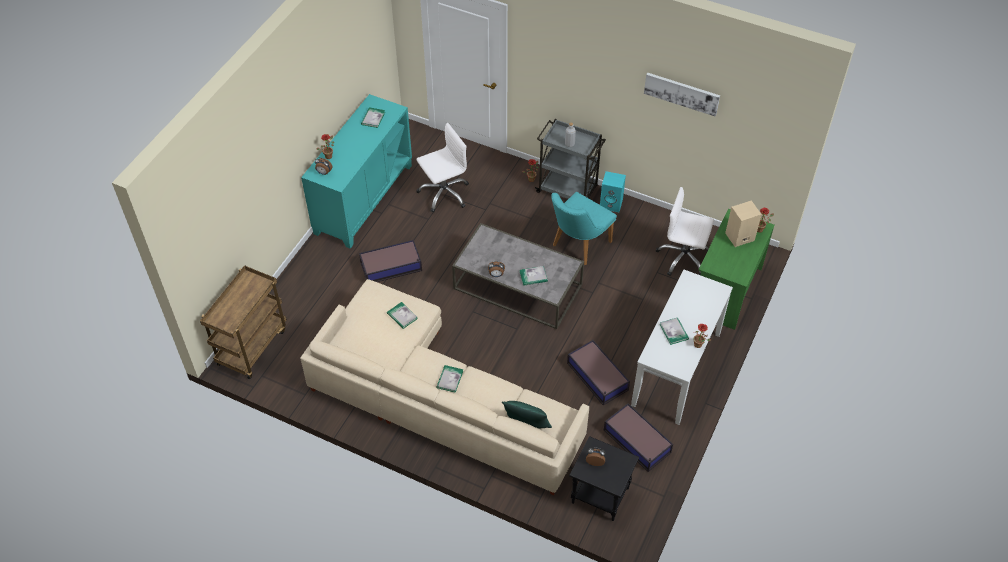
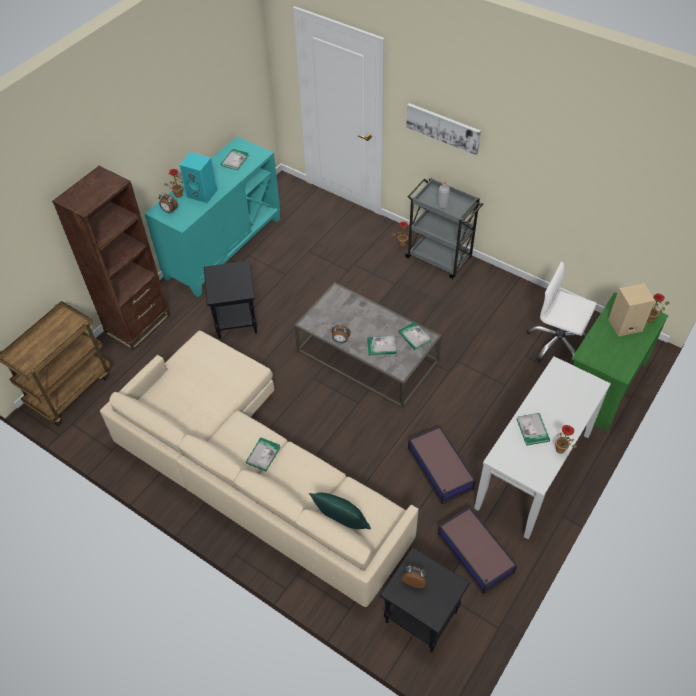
camera: 10 degrees right, 0 degrees up
storage box [359,240,422,282] -> black side table [204,261,257,339]
book [387,302,417,329] -> book moved to [398,322,431,350]
white office chair [416,122,469,213] -> none
turquoise chair [551,192,617,265] -> none
turquoise speaker [600,171,626,212] -> turquoise speaker moved to [179,152,217,203]
picture [644,72,720,117] -> picture moved to [406,103,481,155]
none -> brown bookcase [52,166,170,350]

